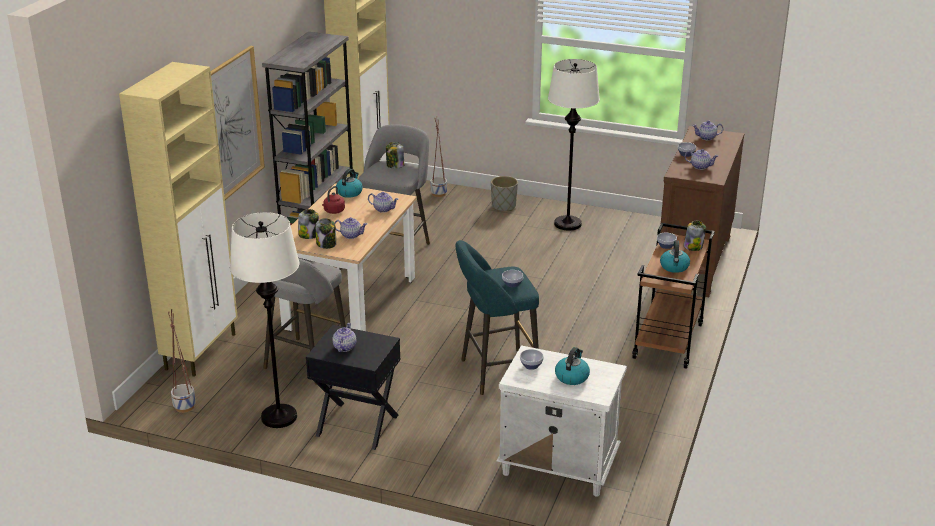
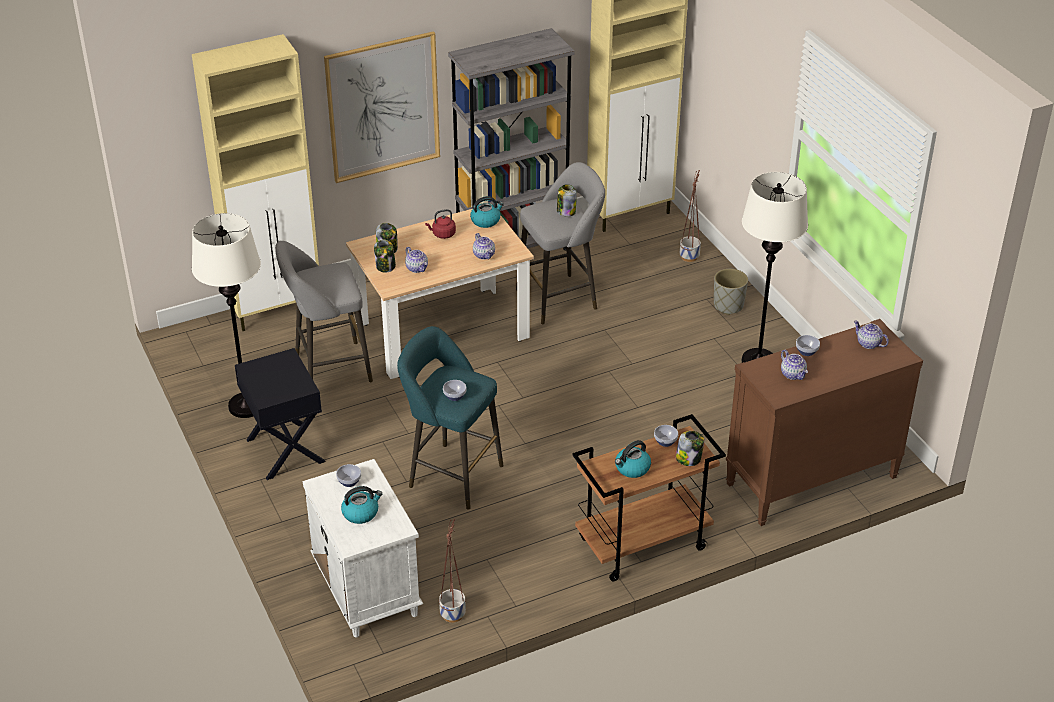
camera: 45 degrees right, 10 degrees up
planter [168,309,196,413] -> planter moved to [439,519,466,623]
teapot [332,323,356,352] -> none

